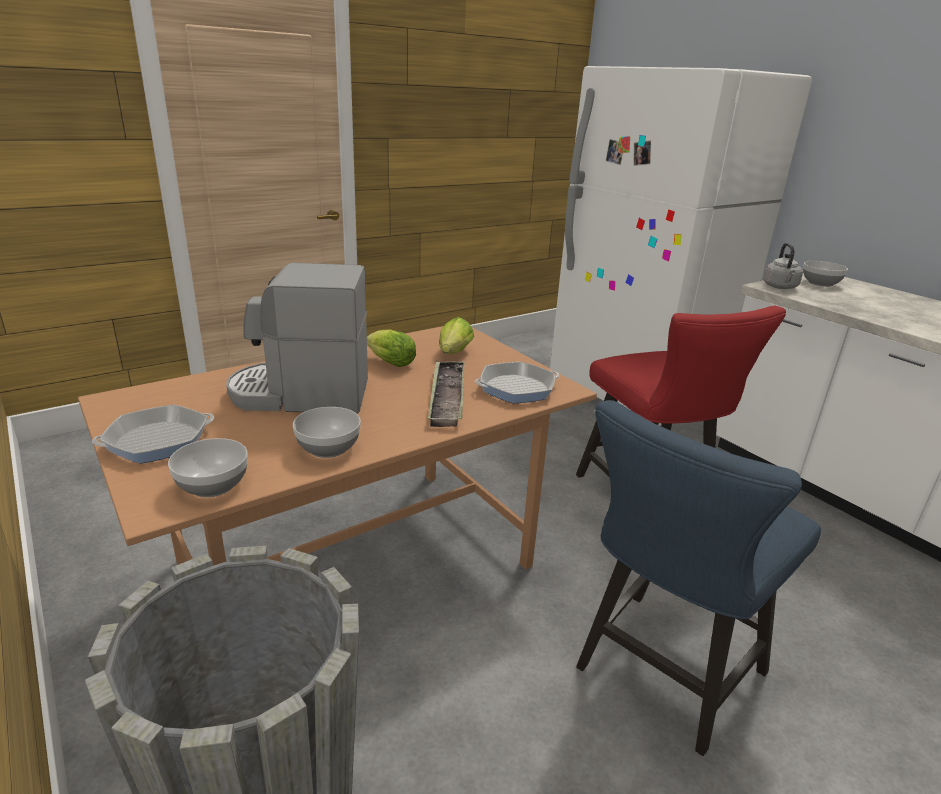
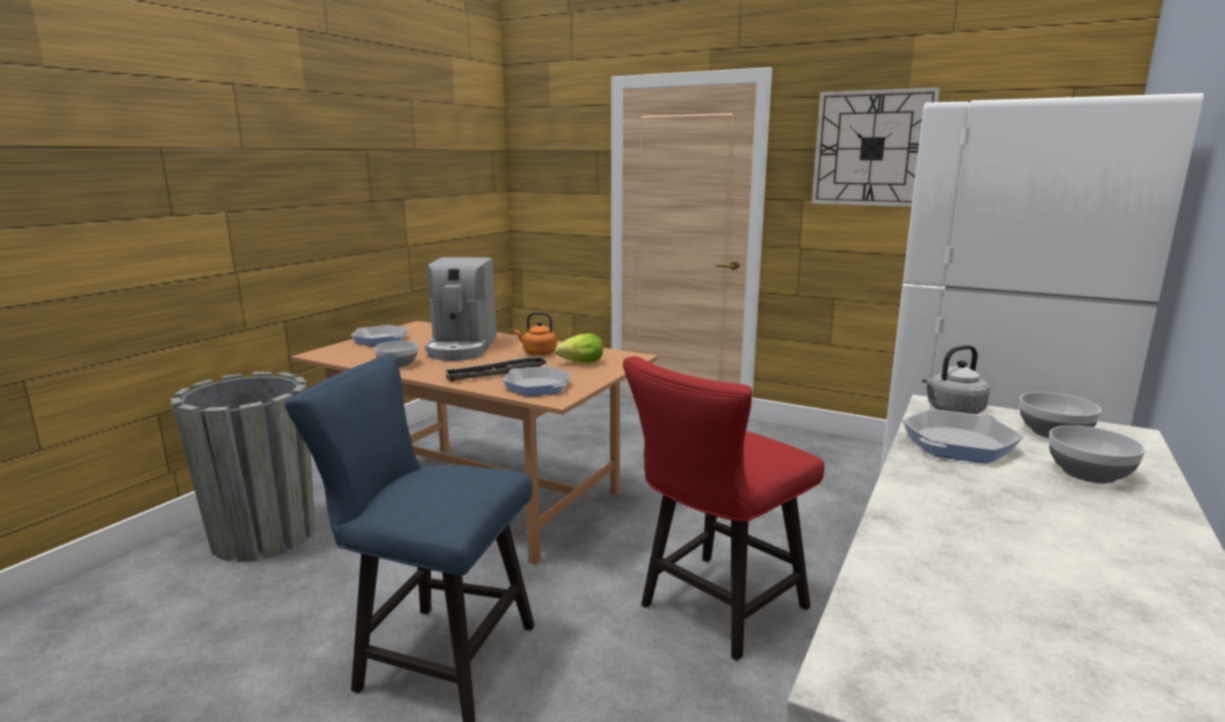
camera: 65 degrees right, 10 degrees down
bowl [168,438,248,497] -> bowl moved to [1049,425,1145,484]
coffee machine [226,263,368,414] -> coffee machine turned 150 degrees counterclockwise [425,257,497,361]
lettuce [367,329,416,367] -> orange kettle [515,312,557,356]
none -> wall clock [811,87,940,207]
none -> frying pan [902,409,1023,463]

